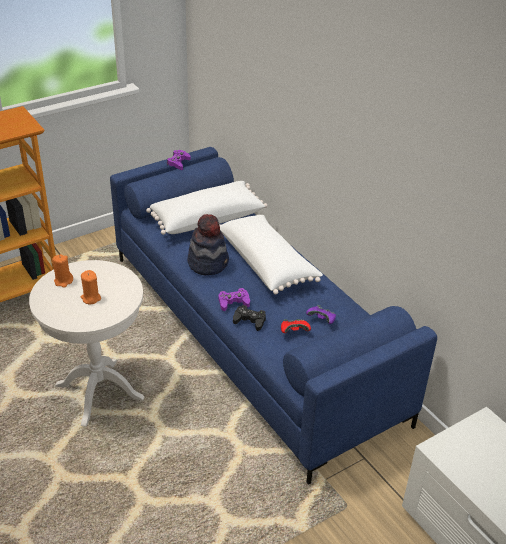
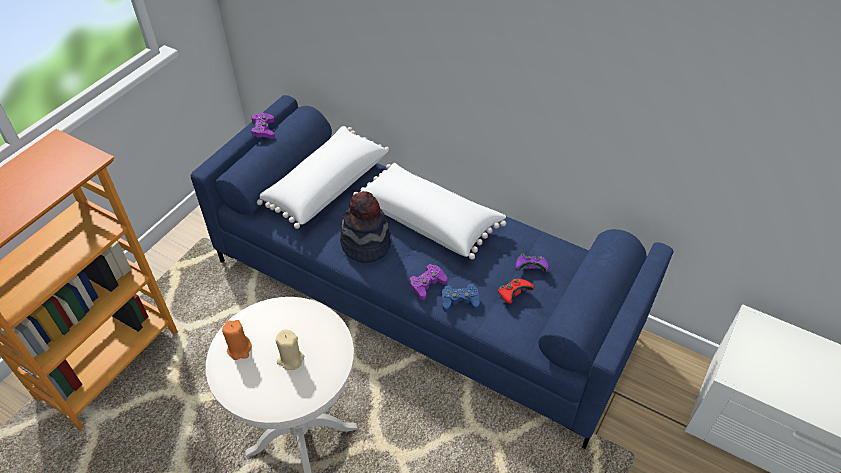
camera: 25 degrees left, 10 degrees up
orange candle [81,270,101,304] -> beige candle [276,329,304,370]
black game controller [233,305,266,331] -> blue game controller [442,284,480,312]

